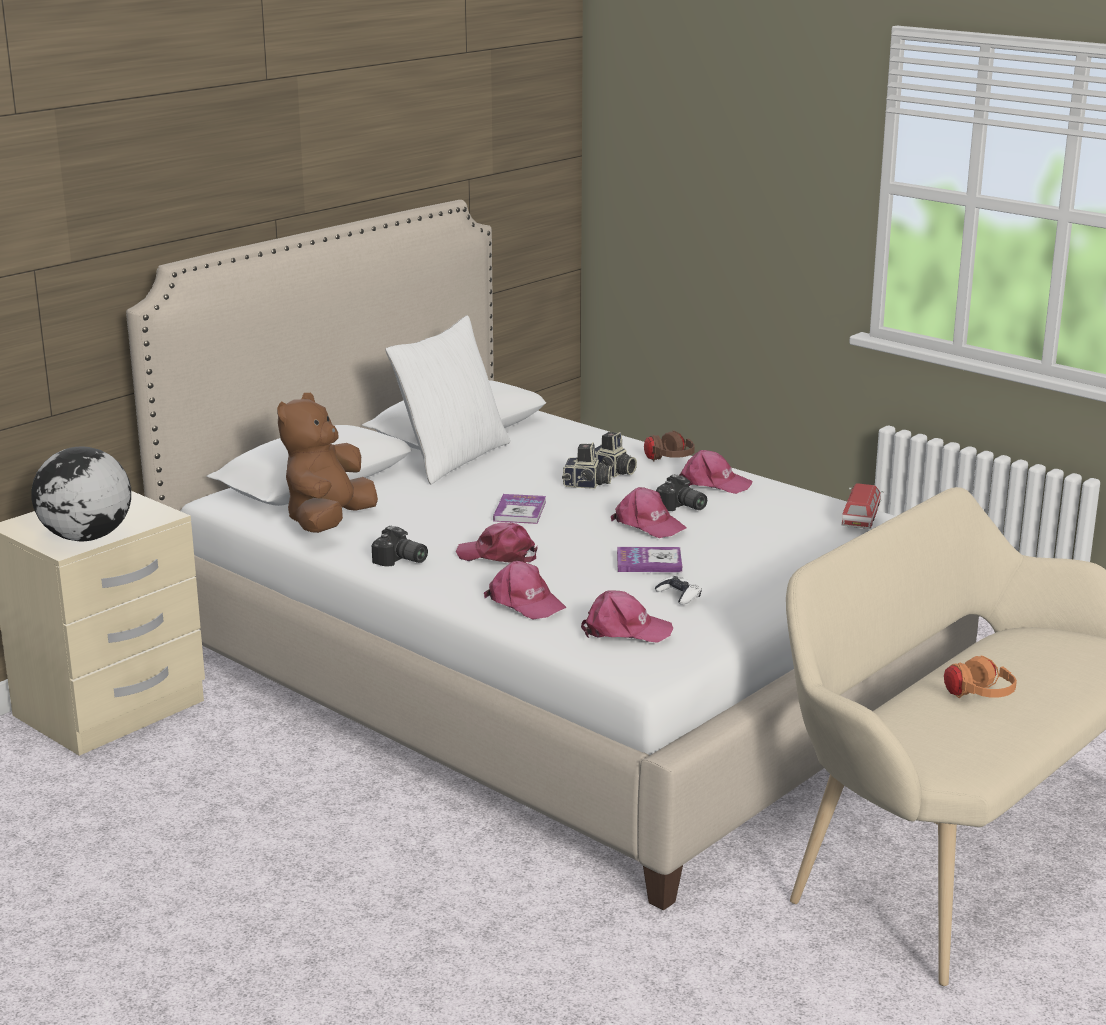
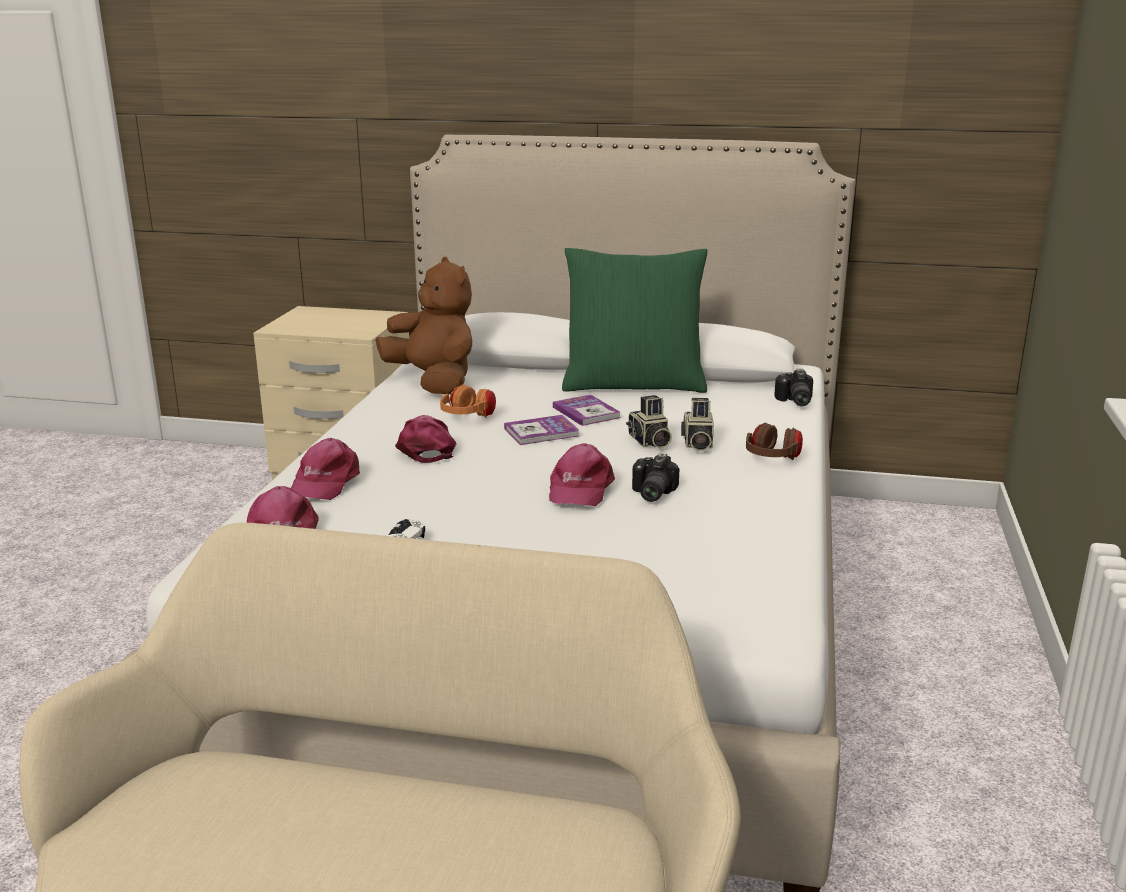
camera: 60 degrees right, 0 degrees up
globe [31,447,131,541] -> none
brown plush toy [277,393,378,533] -> brown plush toy turned 60 degrees clockwise [375,257,472,394]
camera [372,526,428,566] -> camera moved to [774,369,813,406]
white pillow [385,315,510,484] -> green pillow [562,248,708,393]
book [617,547,682,572] -> book moved to [553,394,620,426]
pink cap [679,450,753,494] -> none
toy car [841,483,884,529] -> none
orange headphones [944,656,1017,698] -> orange headphones moved to [440,384,496,418]

